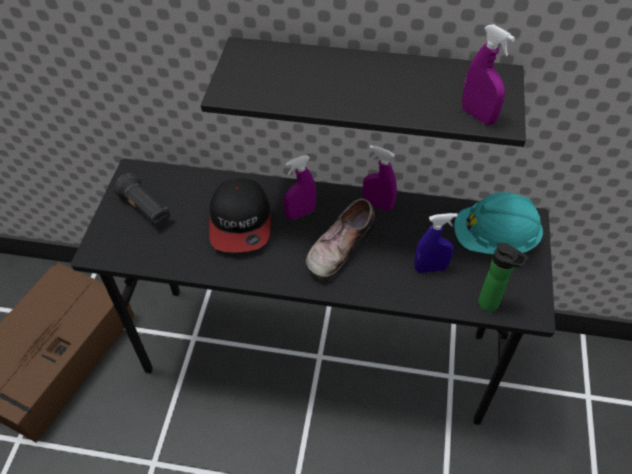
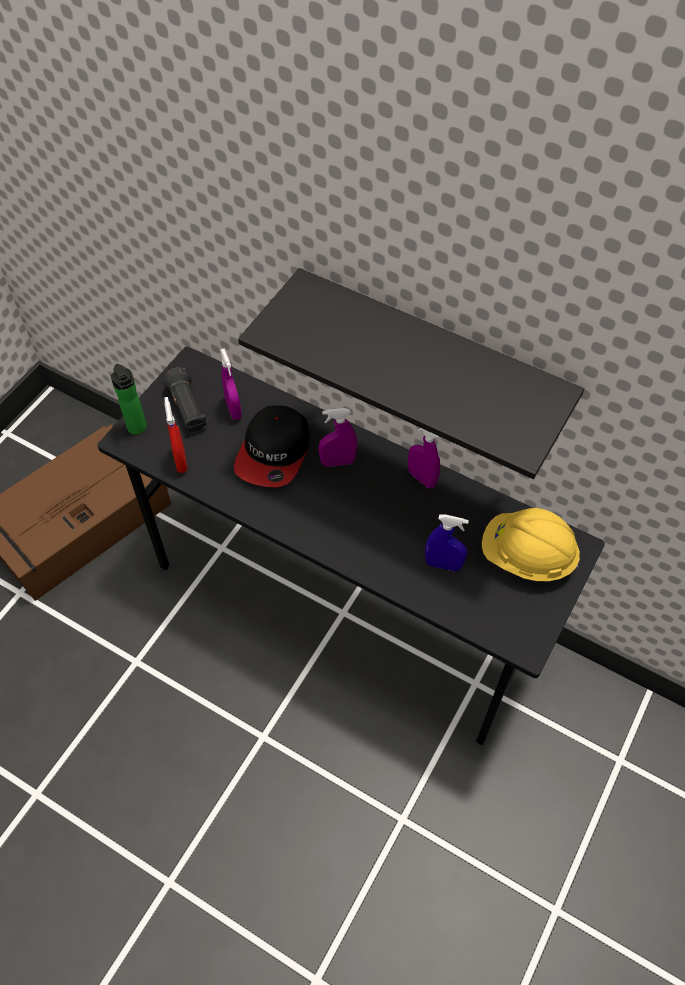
camera: 20 degrees right, 5 degrees up
shoe [306,199,376,281] -> none
turquoise hard hat [454,192,543,254] -> yellow hard hat [482,508,580,581]
purple spray bottle [462,24,515,125] -> purple spray bottle moved to [220,348,242,420]
bottle [478,243,529,312] -> bottle moved to [111,364,147,434]
none -> red spray bottle [165,397,188,473]

